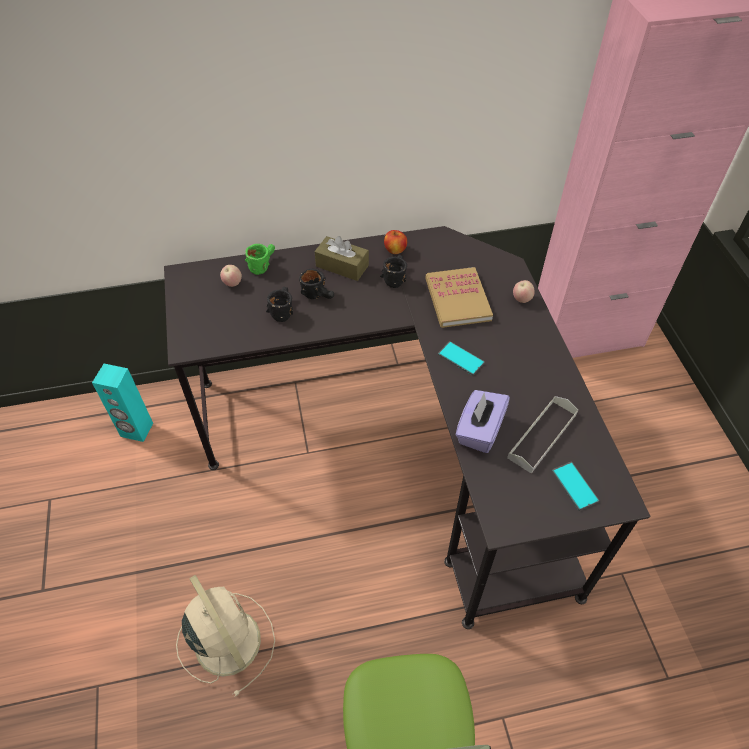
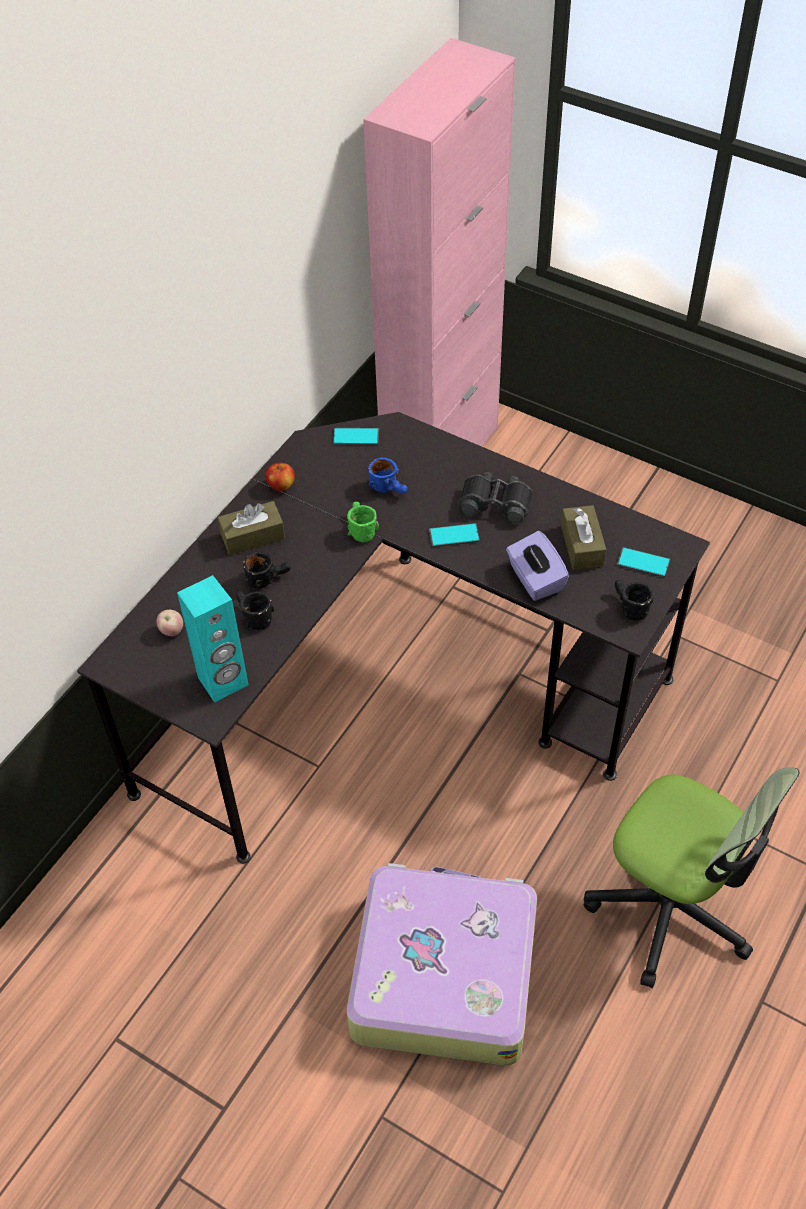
camera: 45 degrees left, 0 degrees up
turquoise speaker [92,364,153,442] -> turquoise speaker moved to [177,575,249,703]
beige fan [176,575,275,697] -> suitcase [347,863,537,1065]
green mug [245,244,275,275] -> green mug moved to [347,501,379,542]
black mug [380,255,407,288] -> black mug moved to [615,580,654,621]
book [425,267,493,328] -> blue mug [368,458,408,494]
grey tray [507,396,578,473] -> brown tissue box [561,505,606,570]
apple [513,280,535,303] -> none
none -> phone [333,428,379,445]
none -> black binoculars [459,472,533,524]

